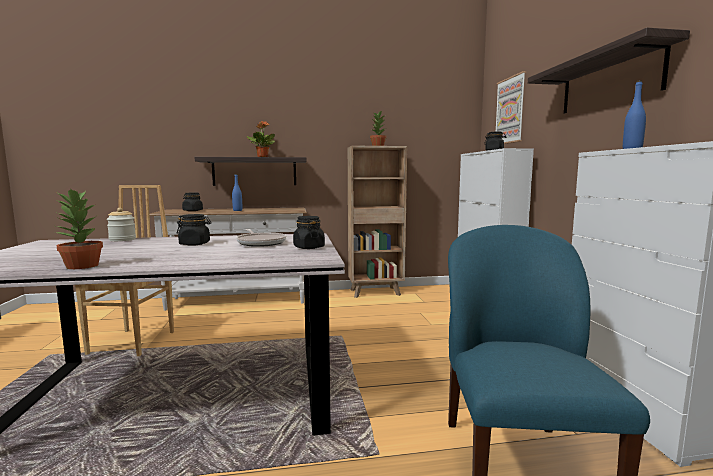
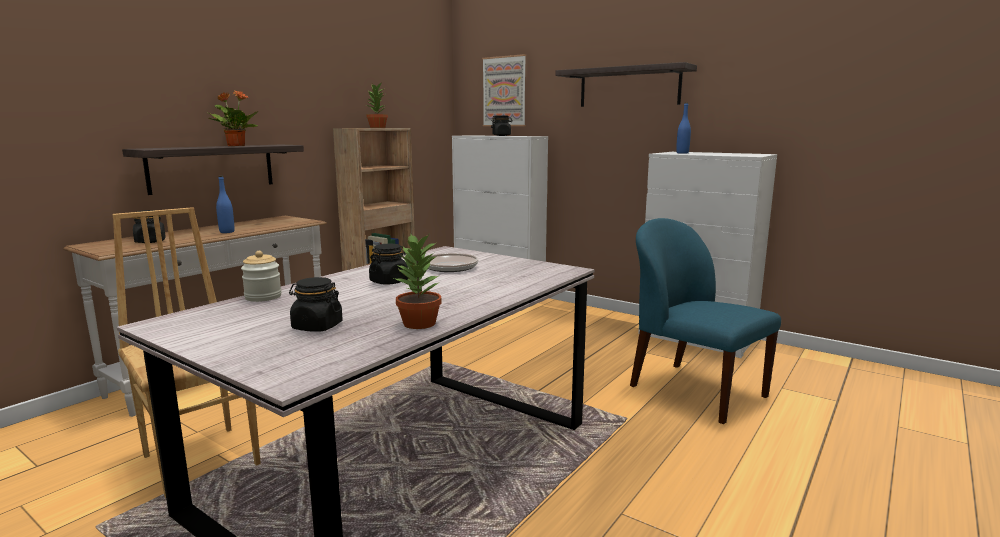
camera: 45 degrees left, 5 degrees up
black jar [293,216,325,249] -> black jar moved to [289,277,343,332]

